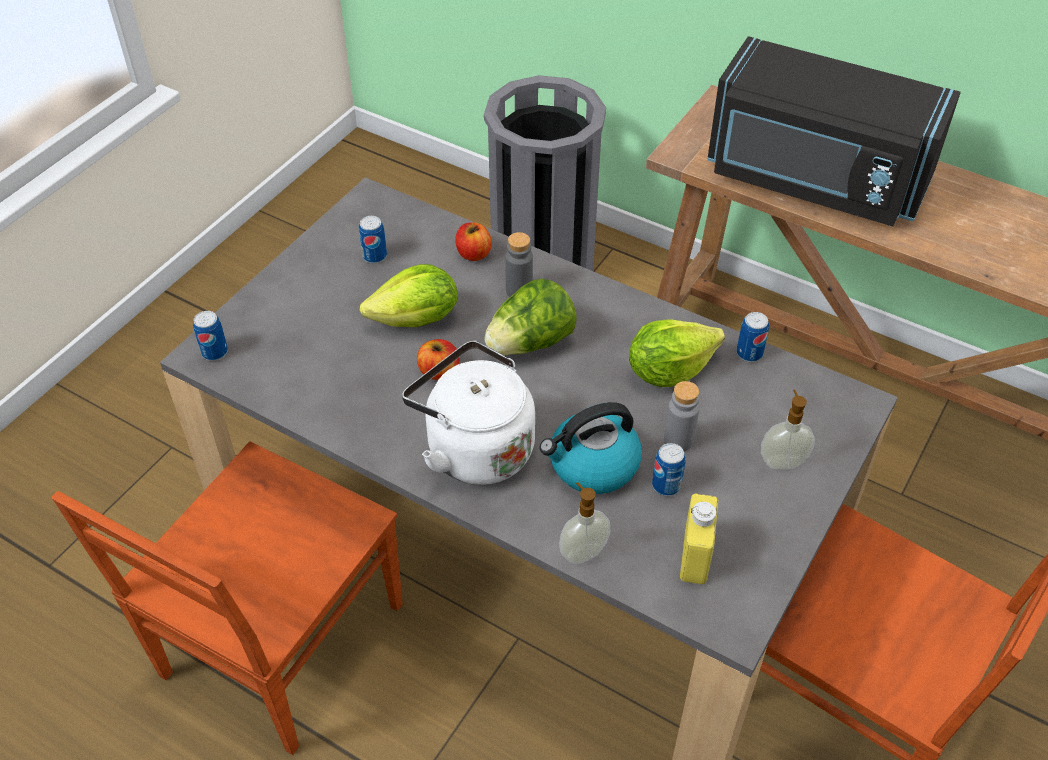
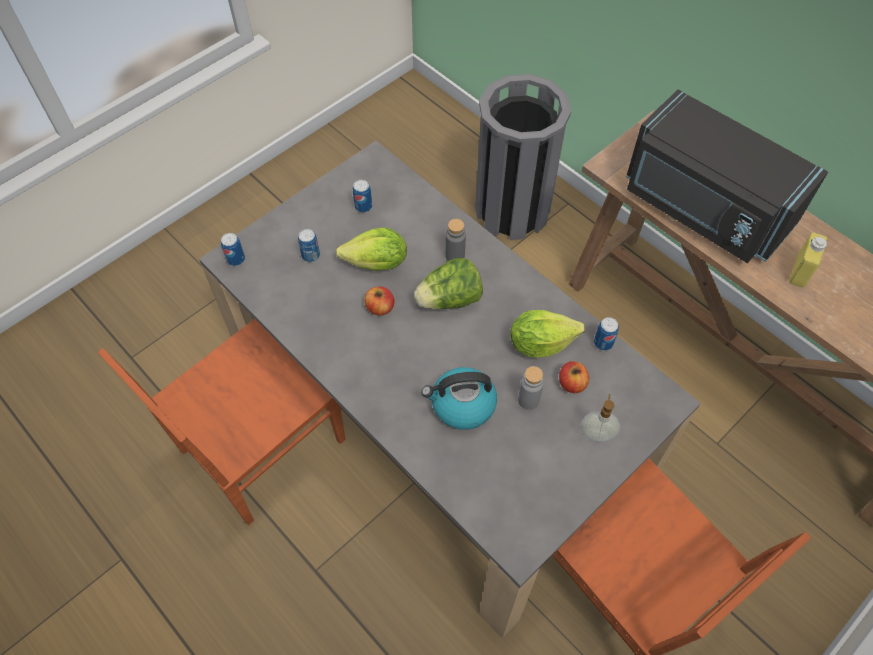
camera: 15 degrees right, 10 degrees up
white kettle [402,341,535,485] -> none
apple [455,222,492,261] -> apple moved to [559,361,589,393]
soap dispenser [559,482,610,564] -> none
can [652,443,686,496] -> can moved to [298,229,320,262]
yellow bottle [680,494,718,584] -> yellow bottle moved to [789,232,828,288]

